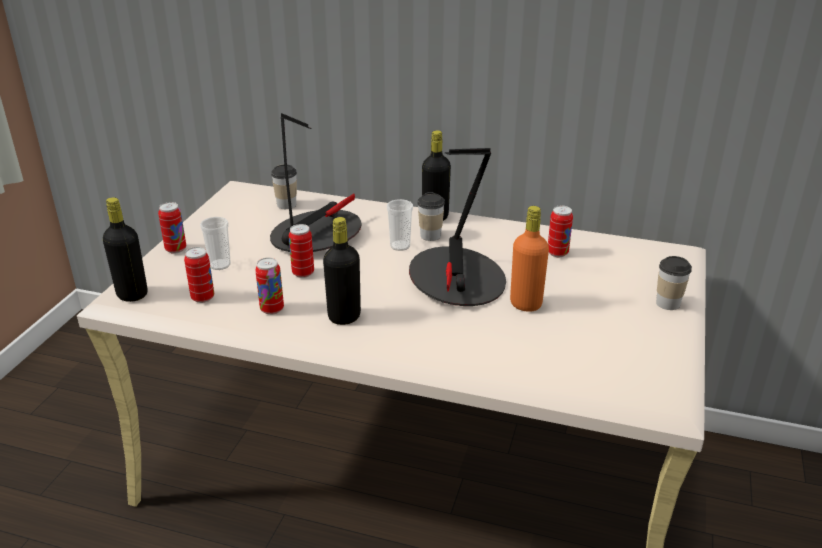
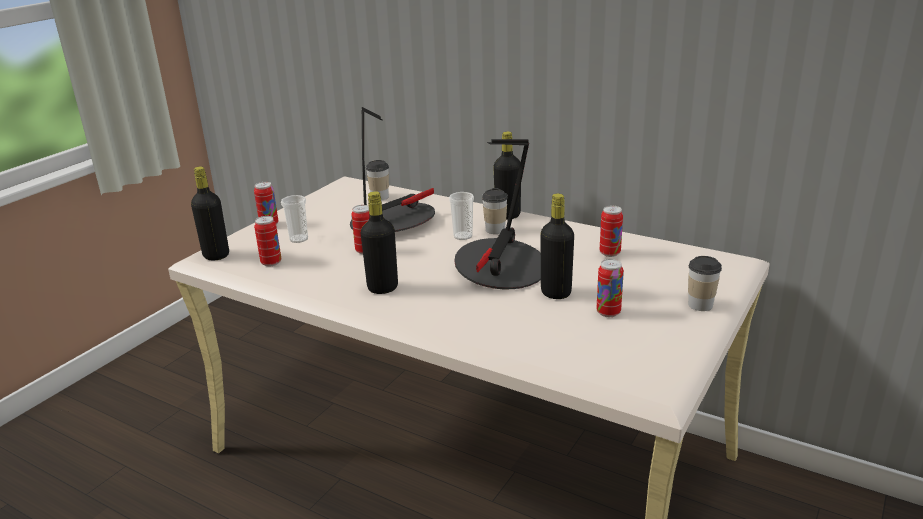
camera: 15 degrees right, 5 degrees down
can [255,258,284,315] -> can moved to [596,259,624,317]
orange bottle [510,206,549,312] -> black bottle [541,194,574,299]

